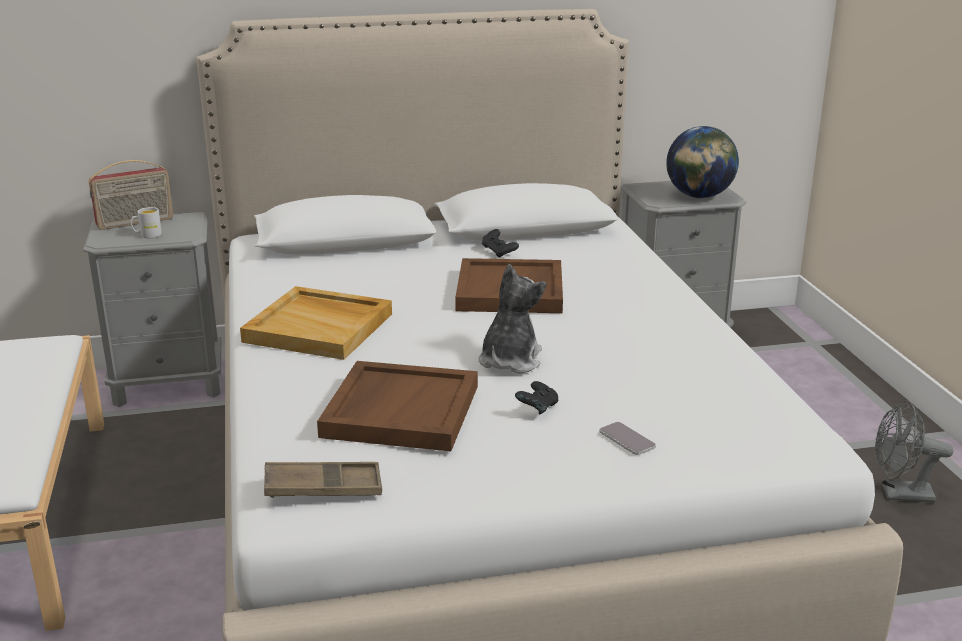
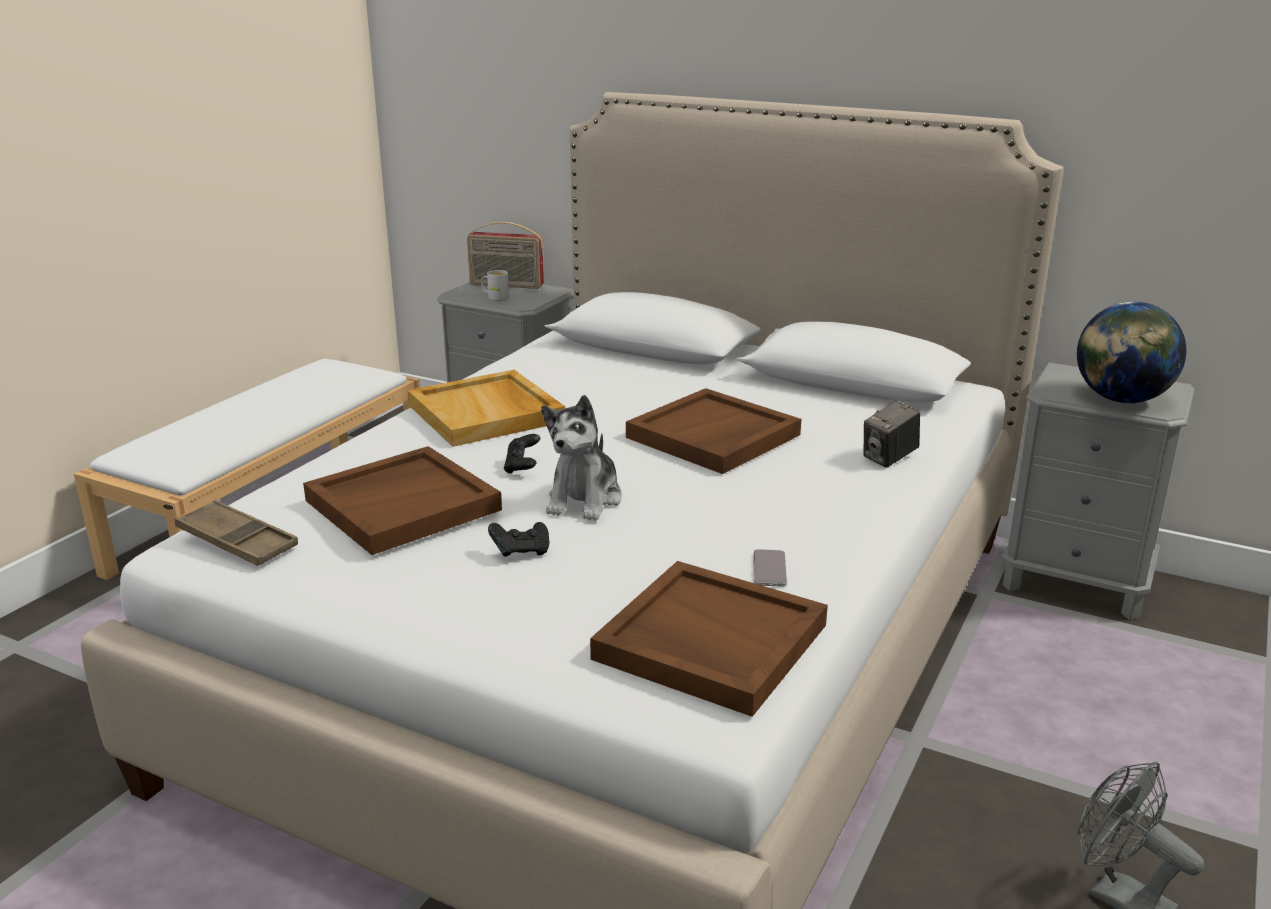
camera: 40 degrees right, 0 degrees up
plush toy [479,264,546,374] -> plush toy turned 135 degrees clockwise [541,395,622,521]
black game controller [482,229,519,258] -> black game controller moved to [504,434,540,473]
phone [600,422,656,455] -> phone moved to [753,549,787,587]
none -> brown tray [590,561,828,717]
none -> camera [863,401,920,468]

